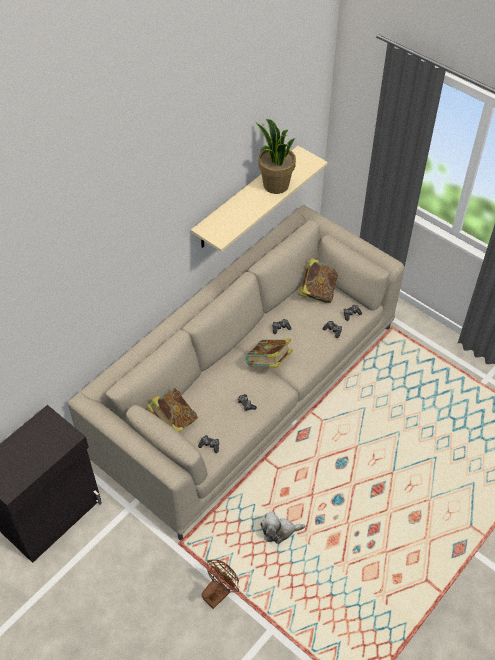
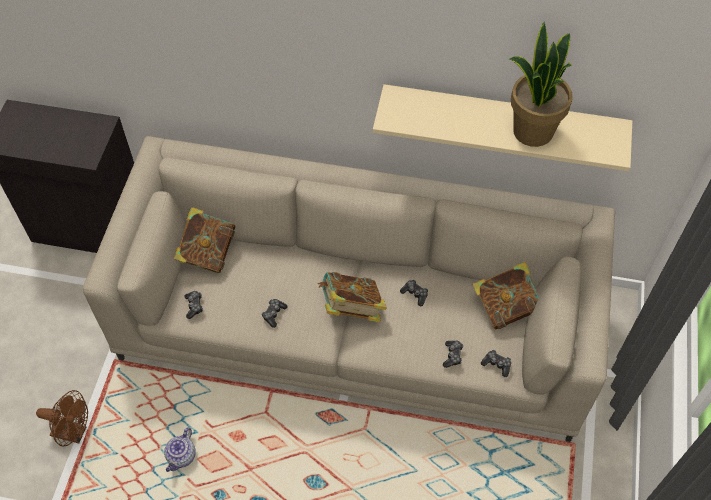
camera: 60 degrees right, 5 degrees up
plush toy [260,512,305,544] -> teapot [164,427,196,472]

